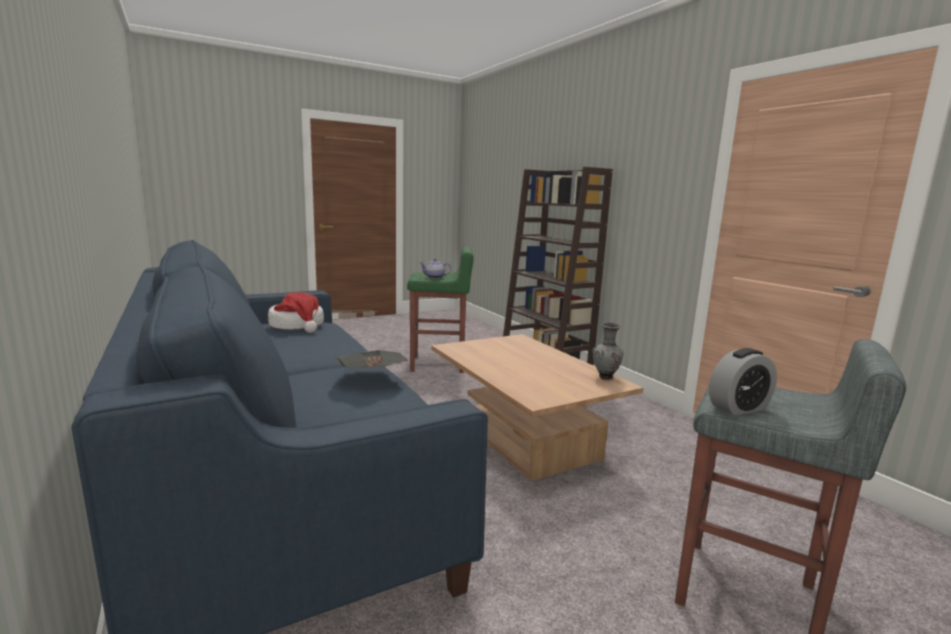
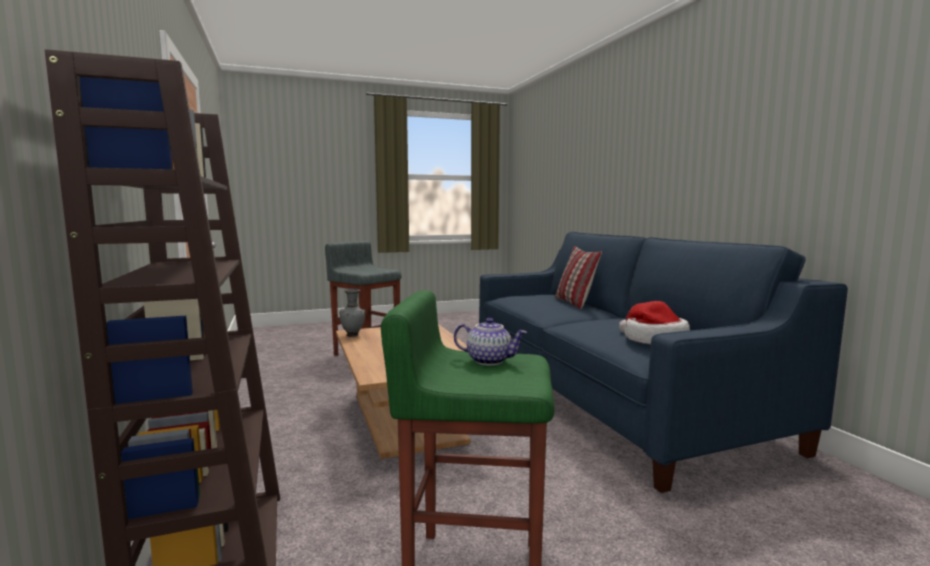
camera: 170 degrees left, 5 degrees down
newspaper [334,350,407,368] -> none
alarm clock [709,348,777,416] -> none
none -> pillow [555,246,602,309]

